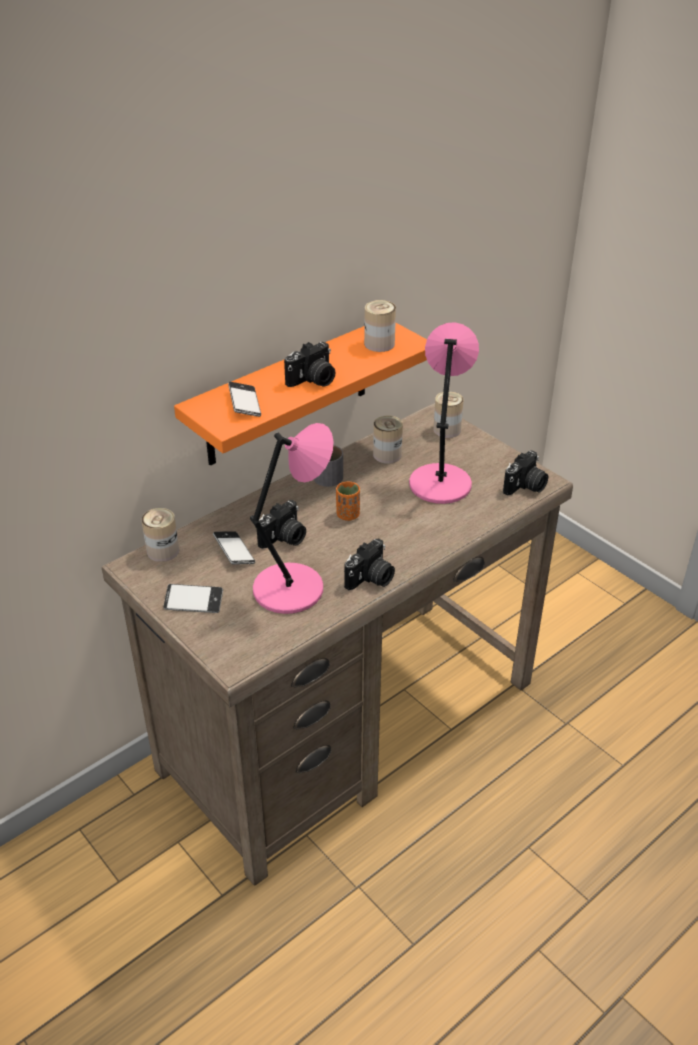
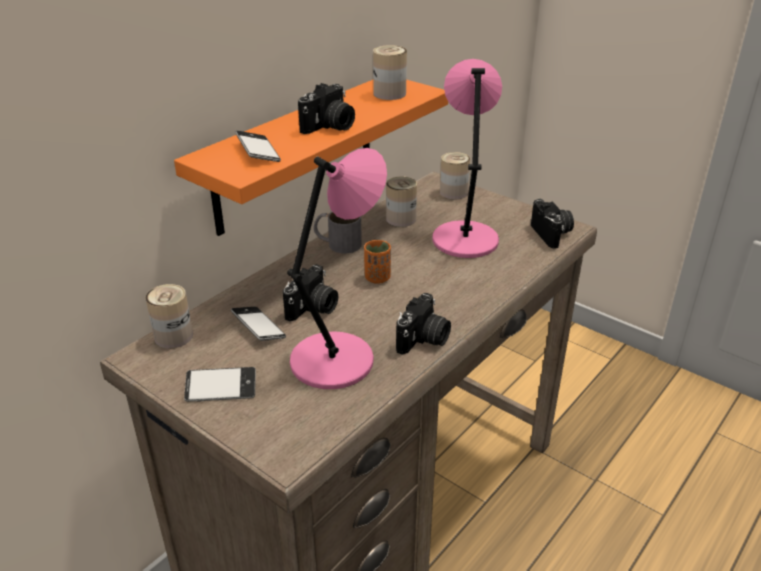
camera: 10 degrees left, 5 degrees down
camera [503,450,548,495] -> camera turned 45 degrees counterclockwise [531,199,574,248]

